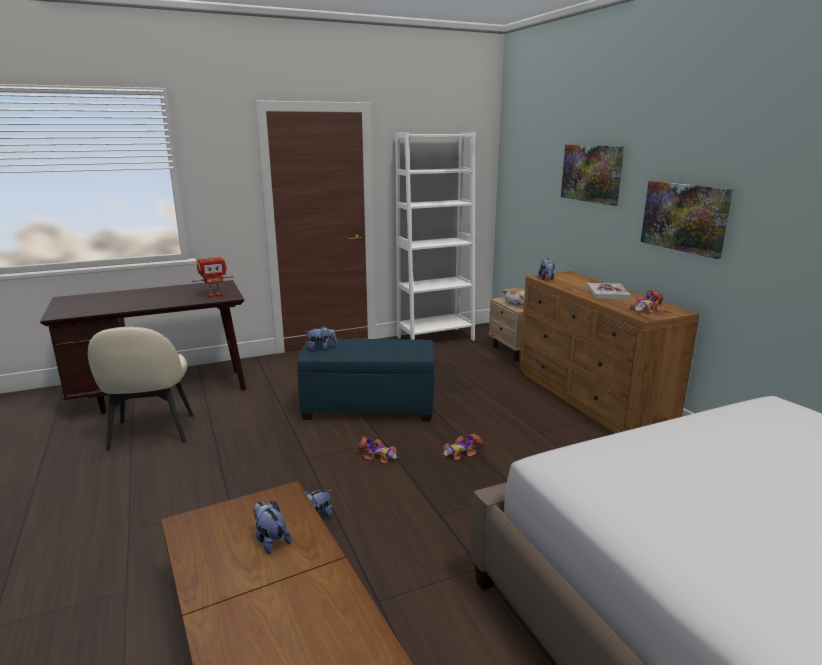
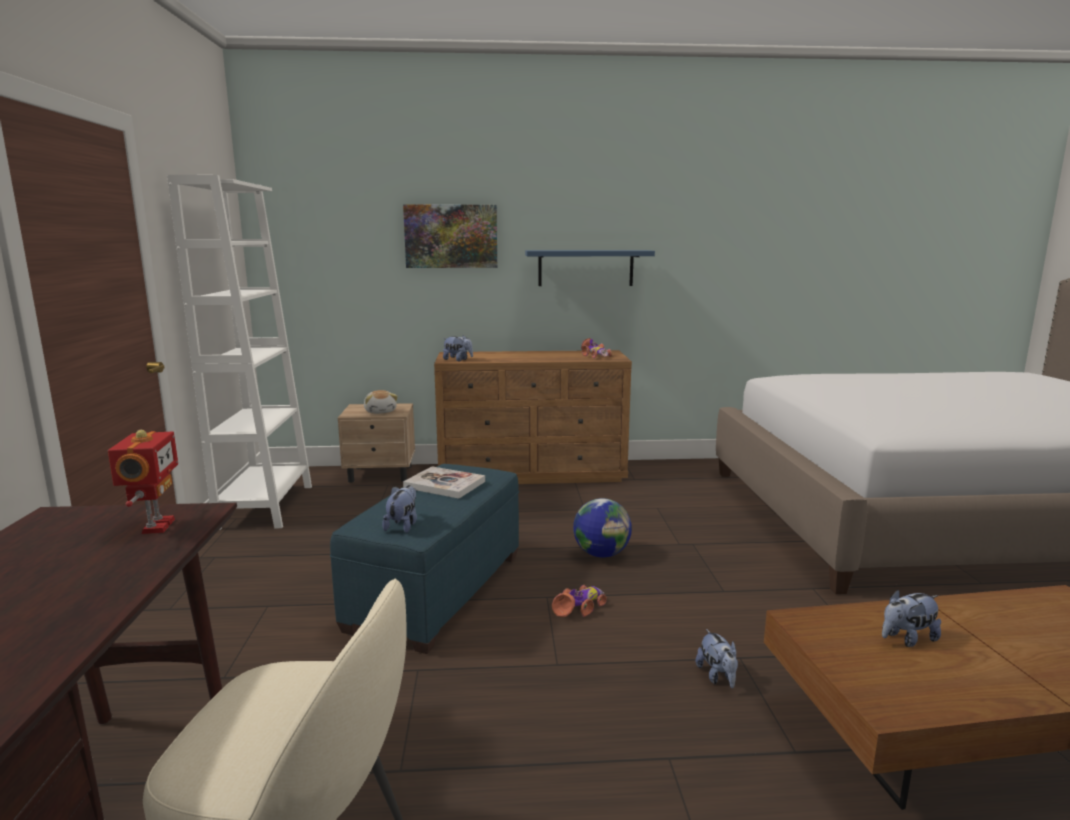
camera: 70 degrees left, 5 degrees down
toy car [442,433,484,460] -> globe [573,498,632,558]
book [587,283,631,299] -> book moved to [403,466,485,498]
picture [641,181,733,259] -> blue shelf [525,250,655,286]

